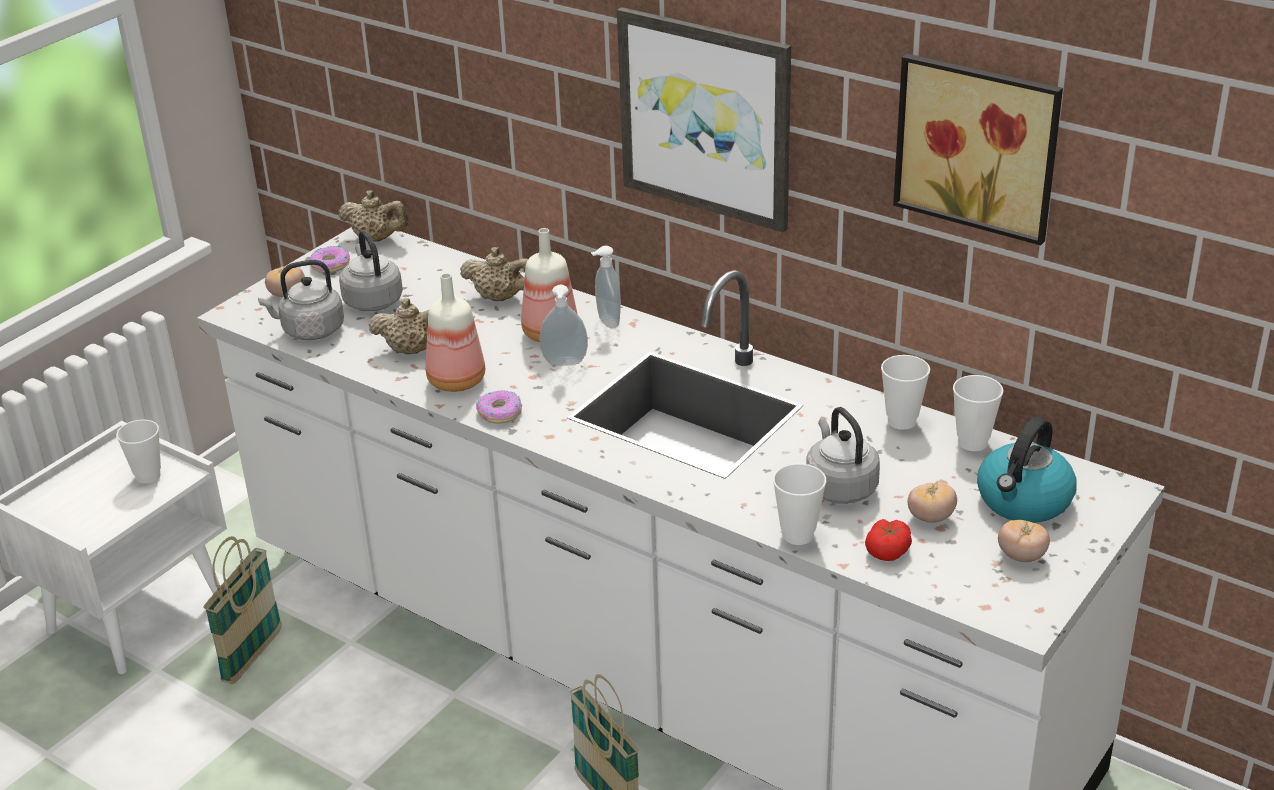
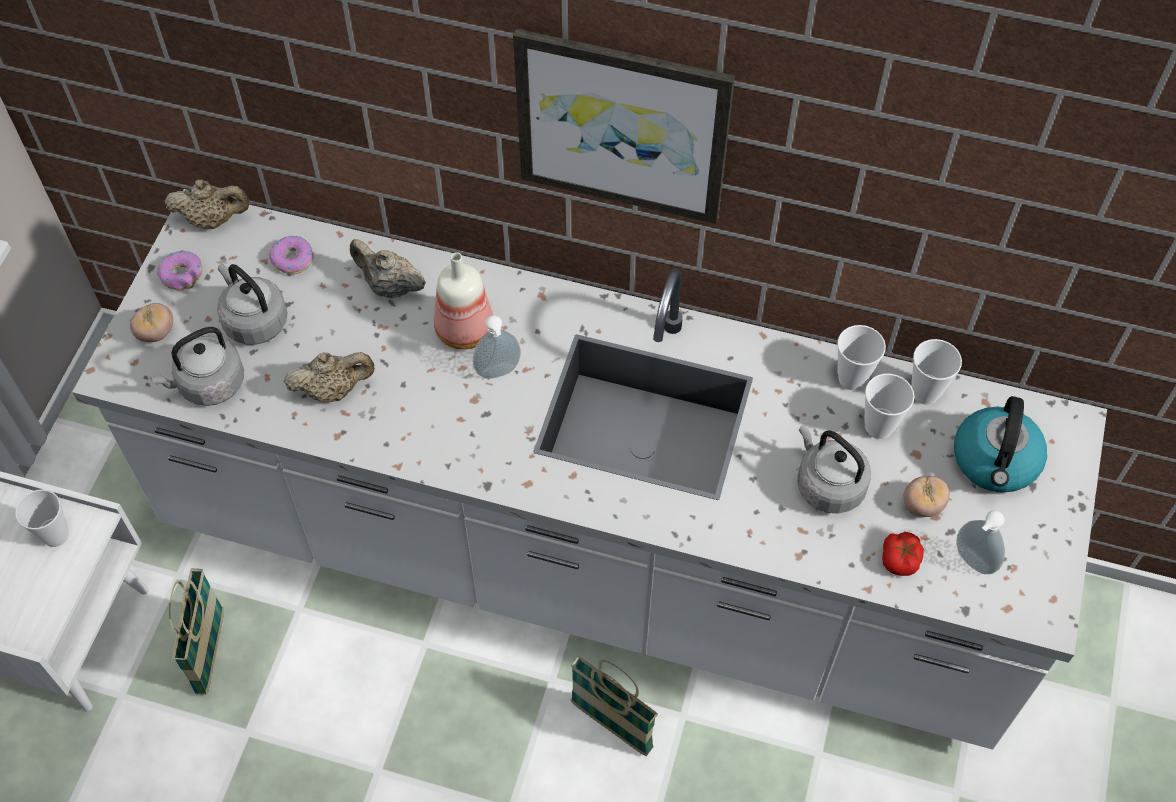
camera: 20 degrees left, 25 degrees up
bottle [426,273,485,392] -> none
beige teapot [460,247,528,301] -> beige teapot turned 150 degrees counterclockwise [350,239,426,298]
donut [476,390,522,424] -> donut moved to [269,236,314,274]
soap dispenser [591,246,621,328] -> soap dispenser moved to [956,510,1005,574]
cup [773,463,826,545] -> cup moved to [864,374,914,439]
picture [893,54,1063,245] -> none
tomato [998,520,1050,562] -> none

